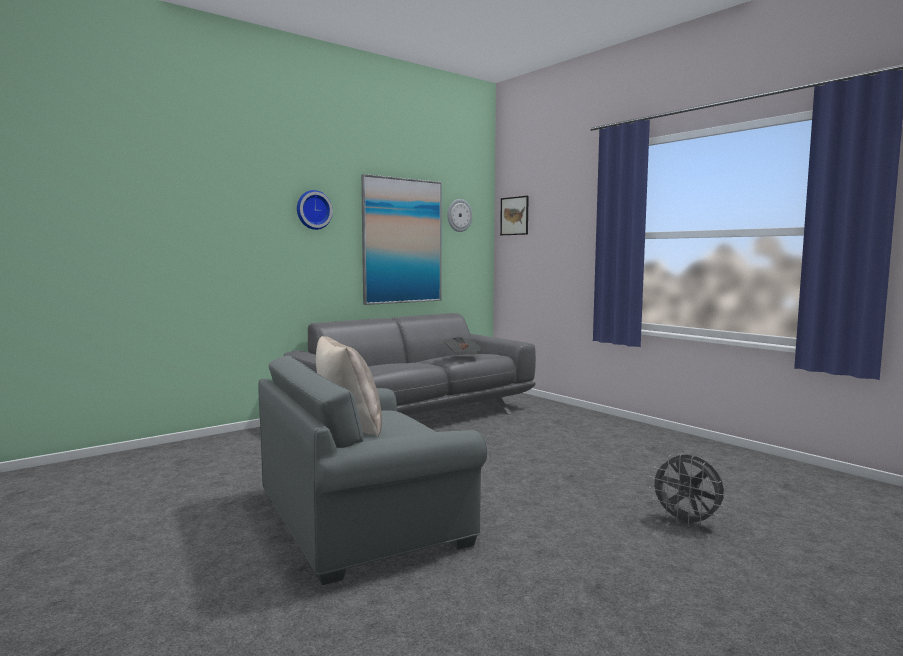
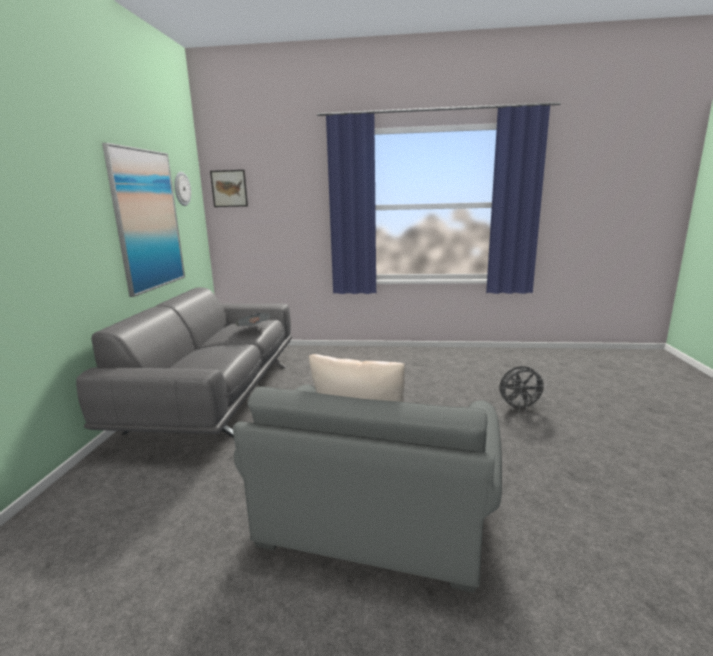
camera: 45 degrees left, 10 degrees up
wall clock [297,190,333,230] -> none

